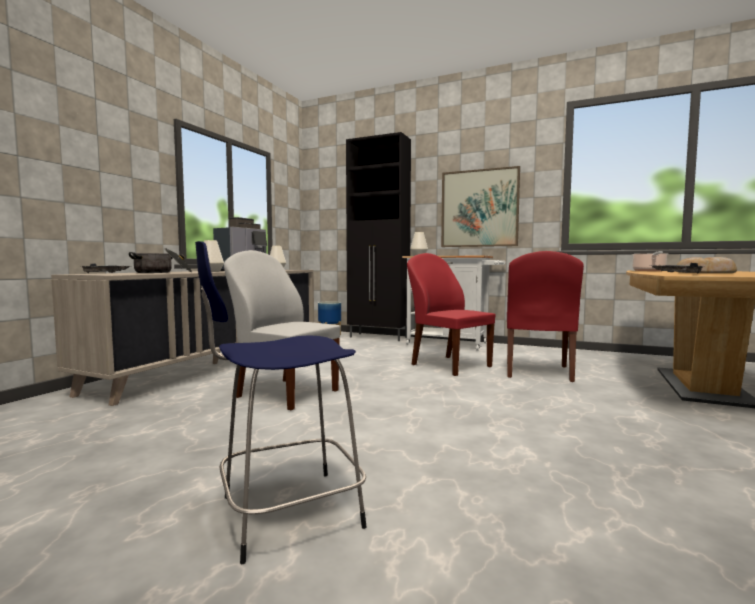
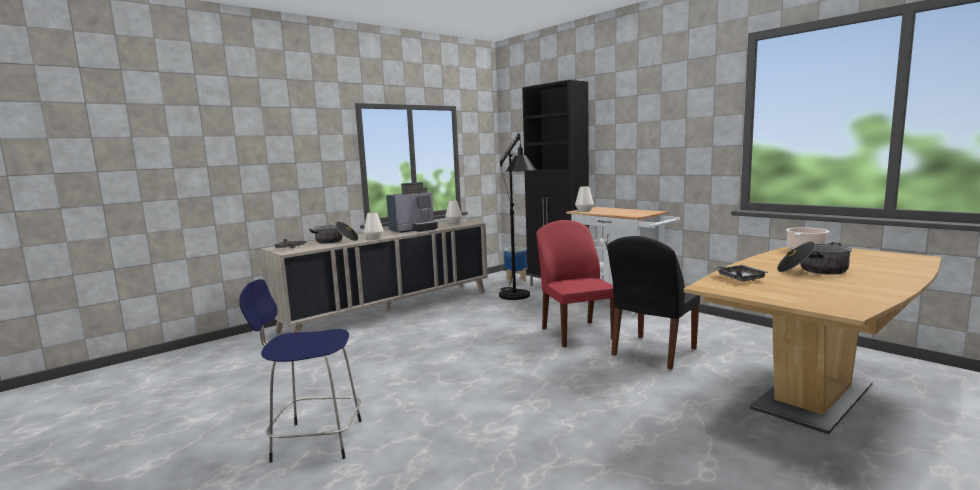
camera: 25 degrees right, 5 degrees up
white chair [224,250,340,410] -> none
picture [441,166,520,247] -> none
red chair [507,251,584,382] -> black chair [607,236,700,370]
bread [676,257,737,273] -> cooking pot [777,241,852,275]
none -> black floor lamp [499,133,537,300]

